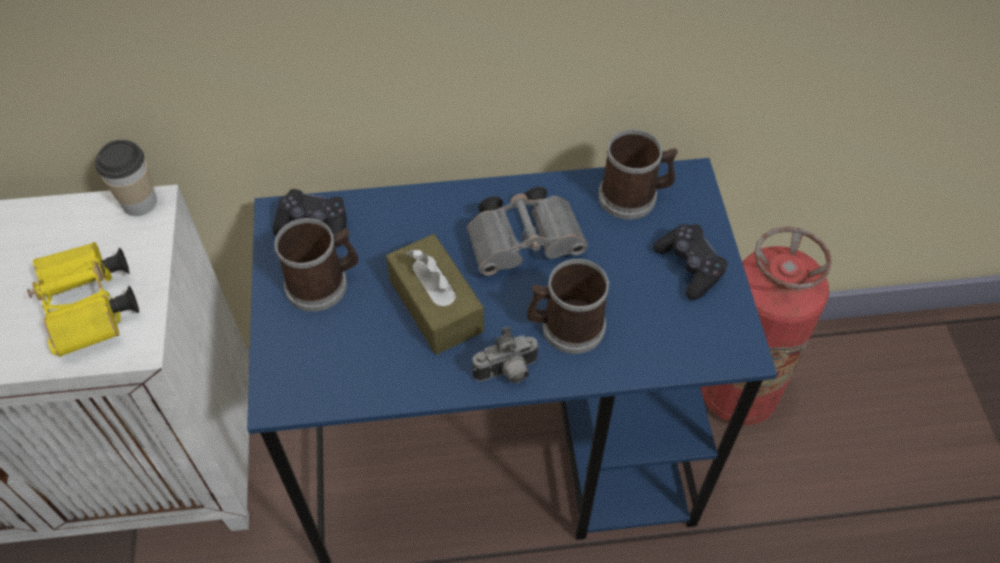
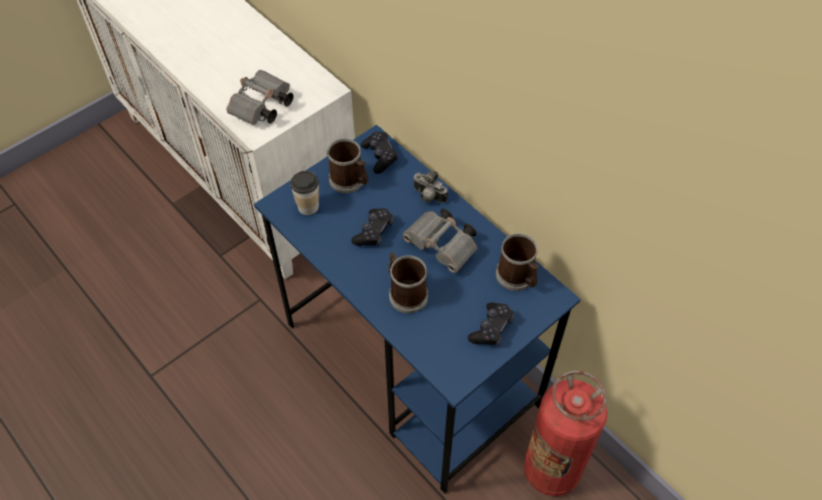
camera: 55 degrees right, 0 degrees up
yellow binoculars [27,242,139,357] -> grey binoculars [226,70,294,125]
cup [95,140,157,216] -> cup moved to [290,171,319,215]
brown tissue box [386,234,484,355] -> black game controller [351,208,394,246]
camera [472,327,540,383] -> camera moved to [413,171,448,203]

